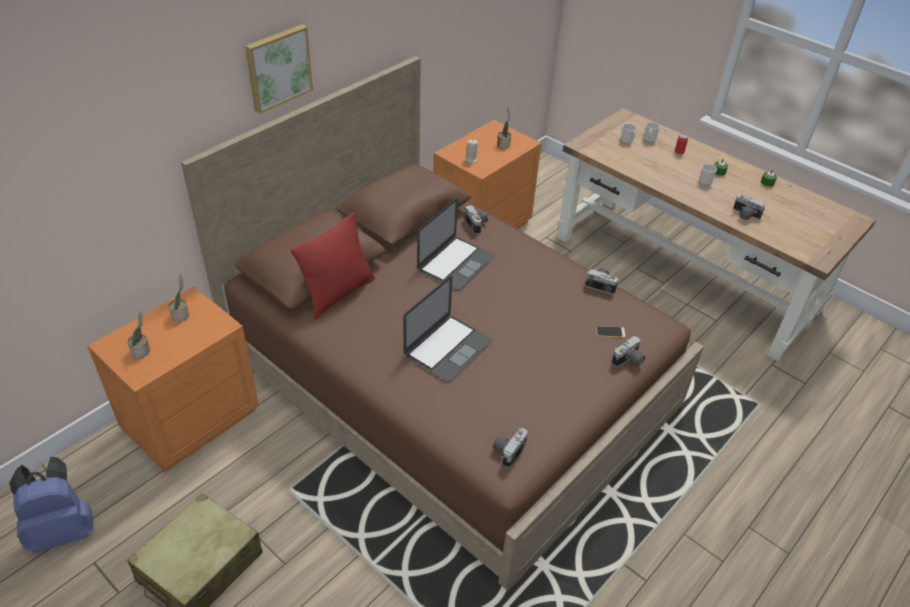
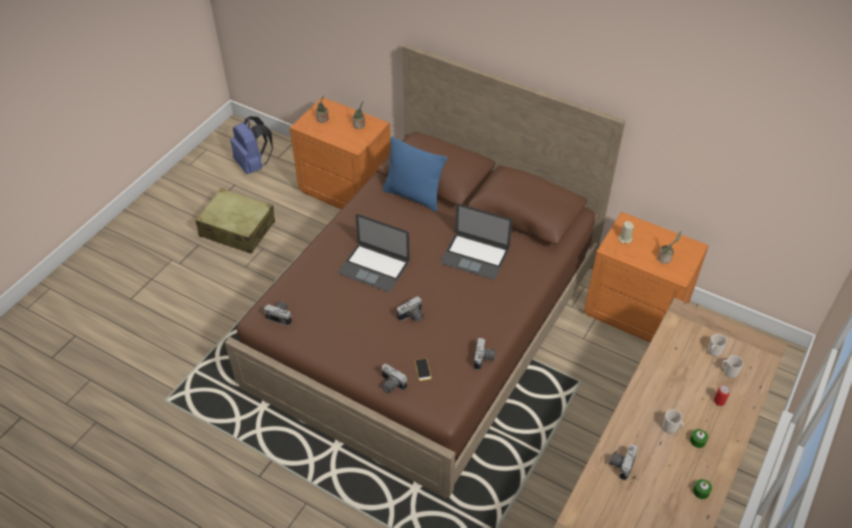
camera: 80 degrees right, 5 degrees up
picture [245,24,313,114] -> none
red pillow [291,212,375,319] -> blue pillow [382,137,447,212]
camera [465,205,488,235] -> camera moved to [397,297,424,322]

